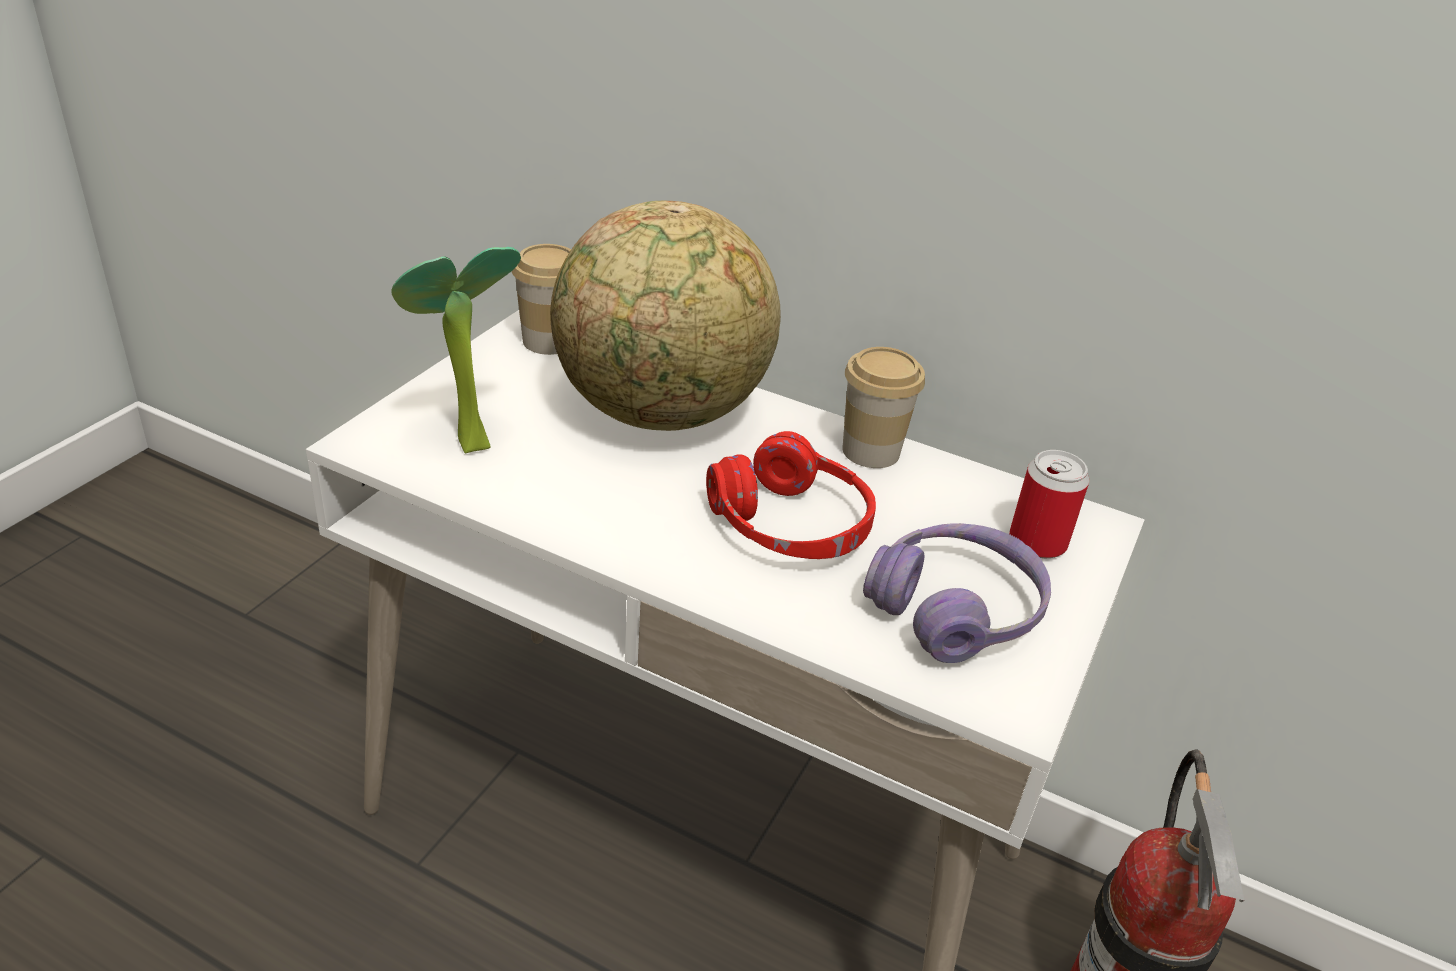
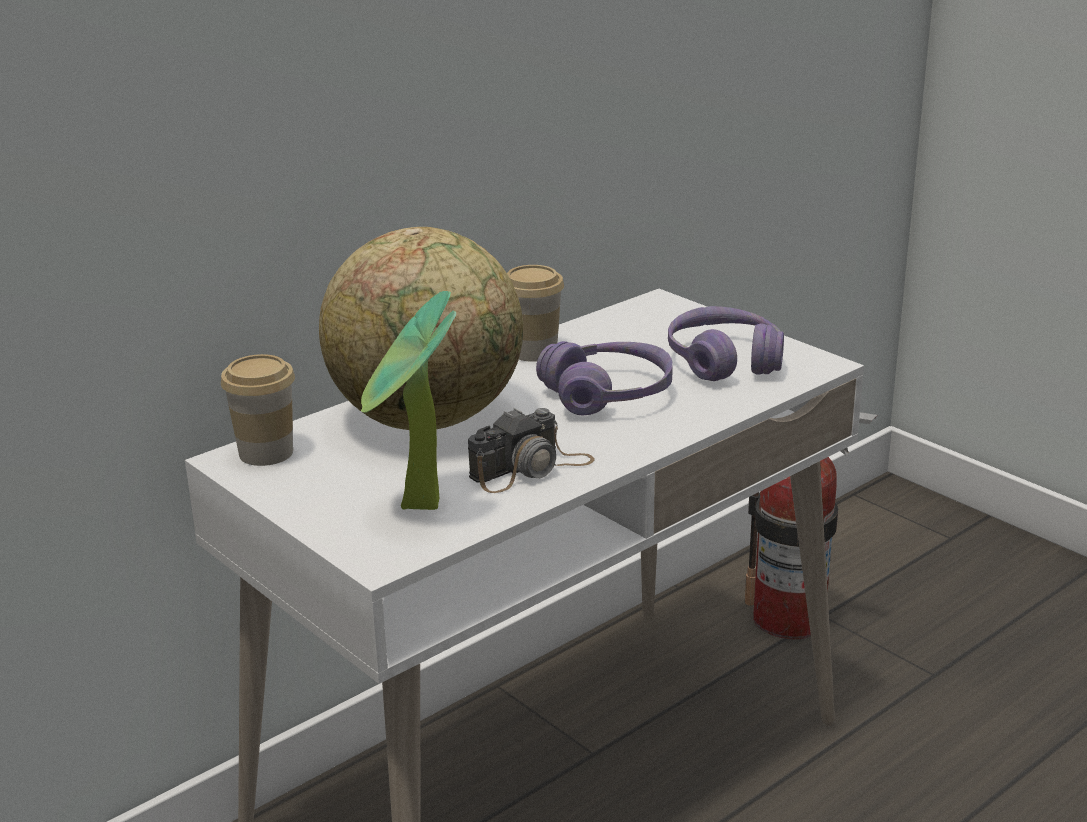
camera: 65 degrees left, 10 degrees down
red headphones [706,431,876,559] -> purple headphones [536,341,673,415]
can [1009,450,1089,558] -> none
none -> camera [468,408,595,493]

